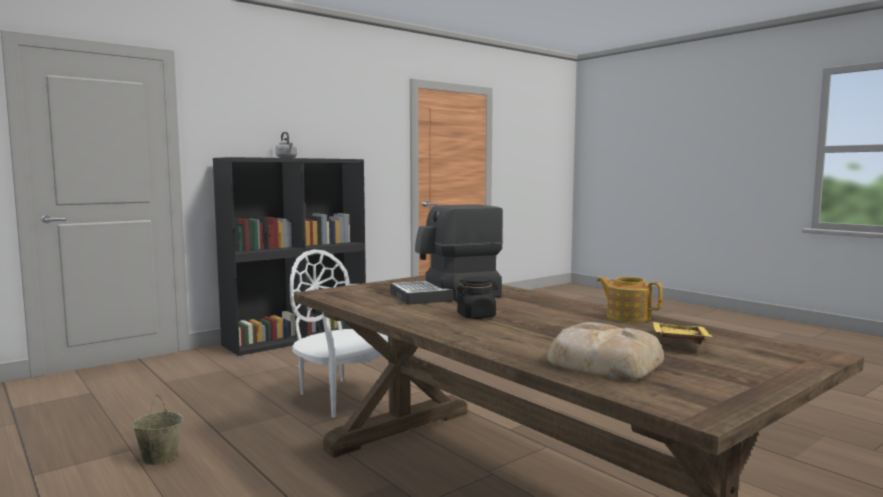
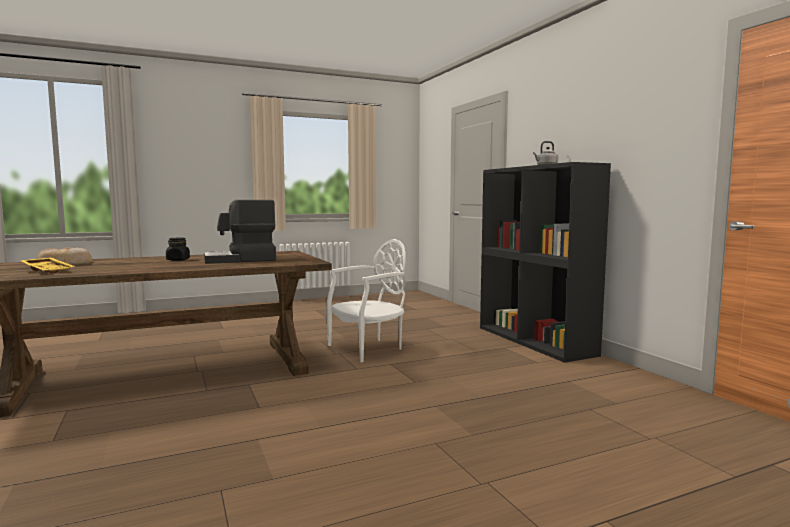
camera: 105 degrees right, 0 degrees up
beige bucket [132,395,183,465] -> none
coffee machine [390,204,503,305] -> coffee machine turned 105 degrees counterclockwise [204,200,276,264]
teapot [597,277,663,322] -> none

